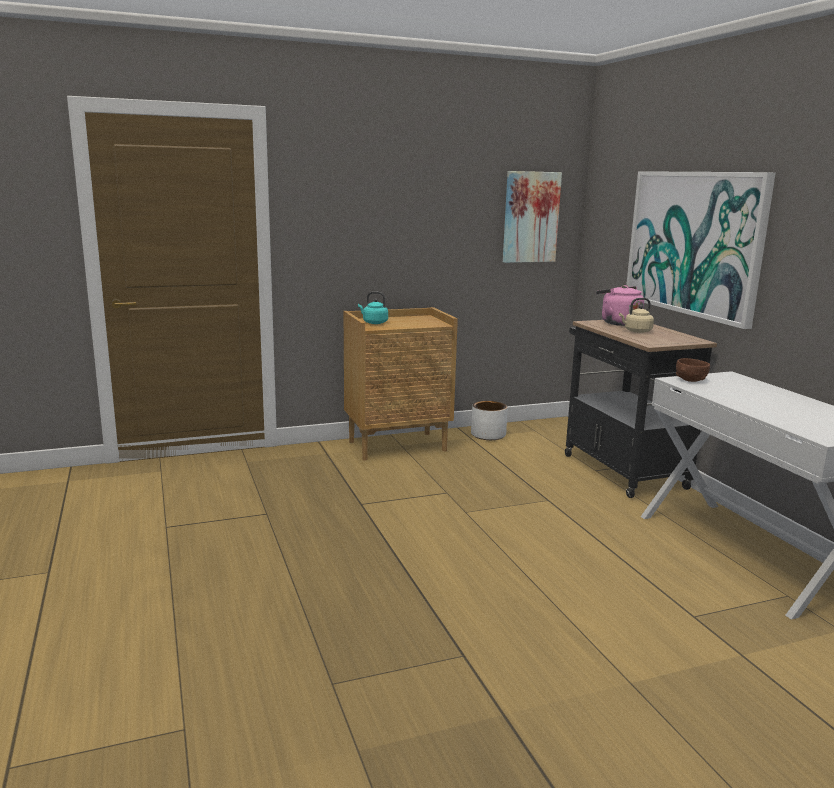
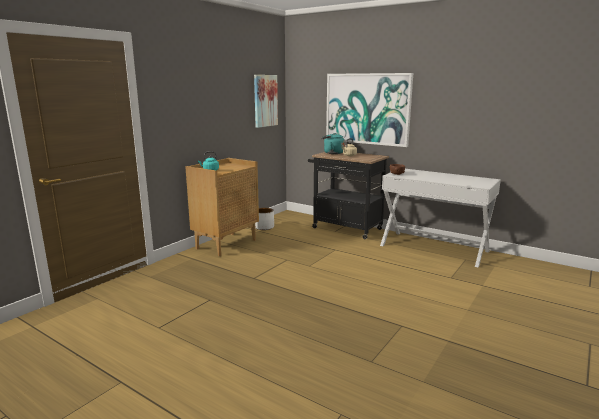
camera: 35 degrees left, 0 degrees up
pink kettle [596,285,644,326] -> turquoise kettle [321,133,345,154]

